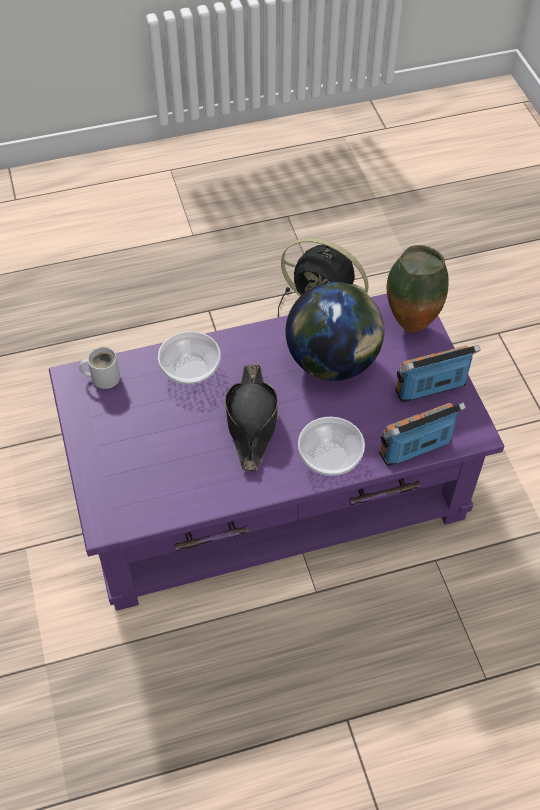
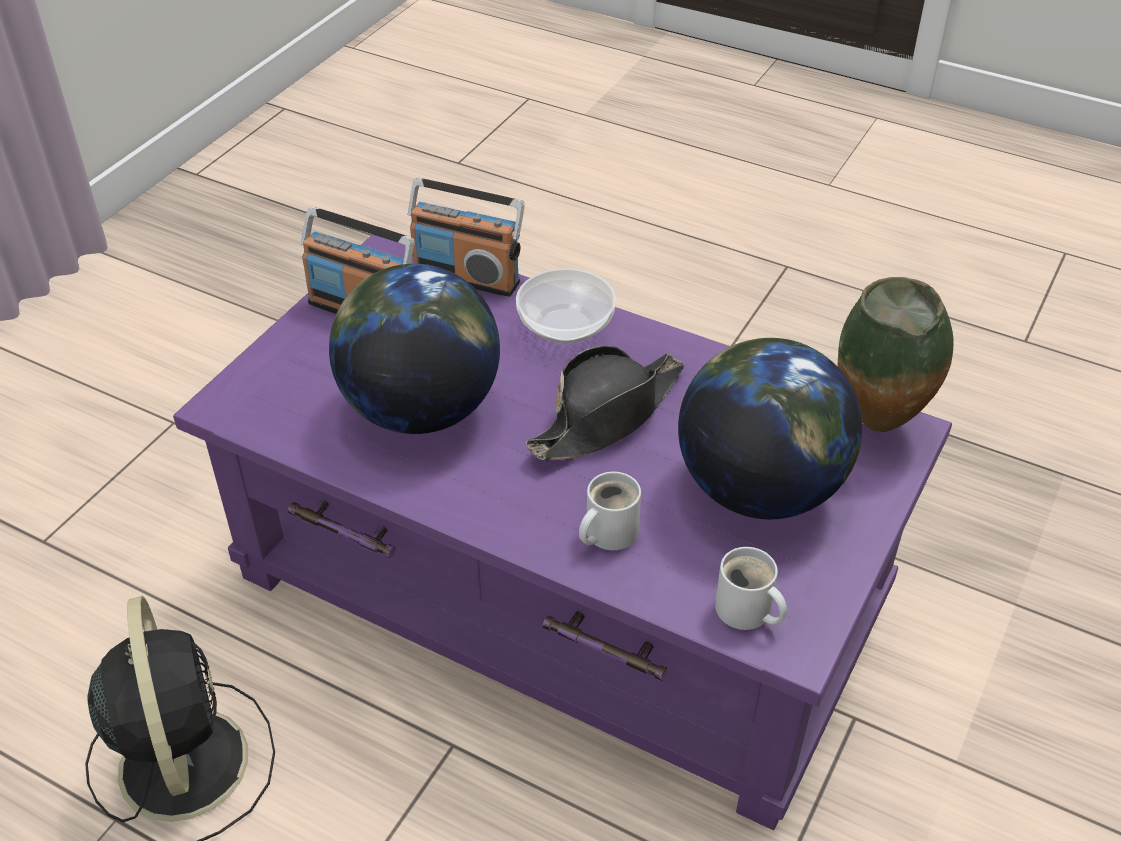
camera: 135 degrees left, 10 degrees down
bowl [158,331,221,384] -> white mug [579,472,641,550]
vase [387,245,449,333] -> vase moved to [838,277,954,432]
none -> globe [678,338,862,519]

